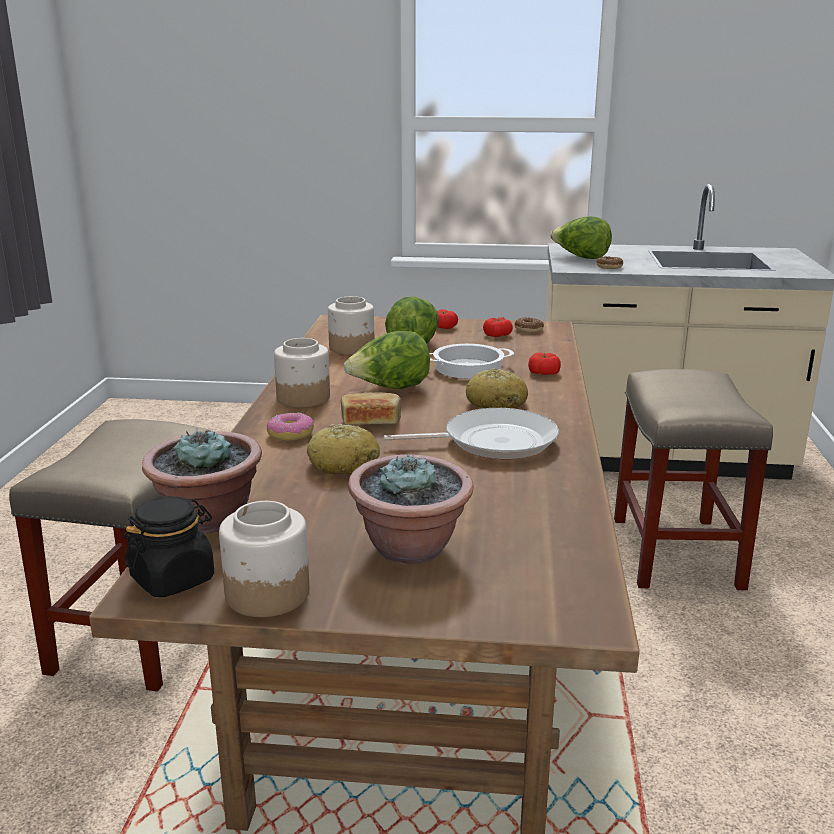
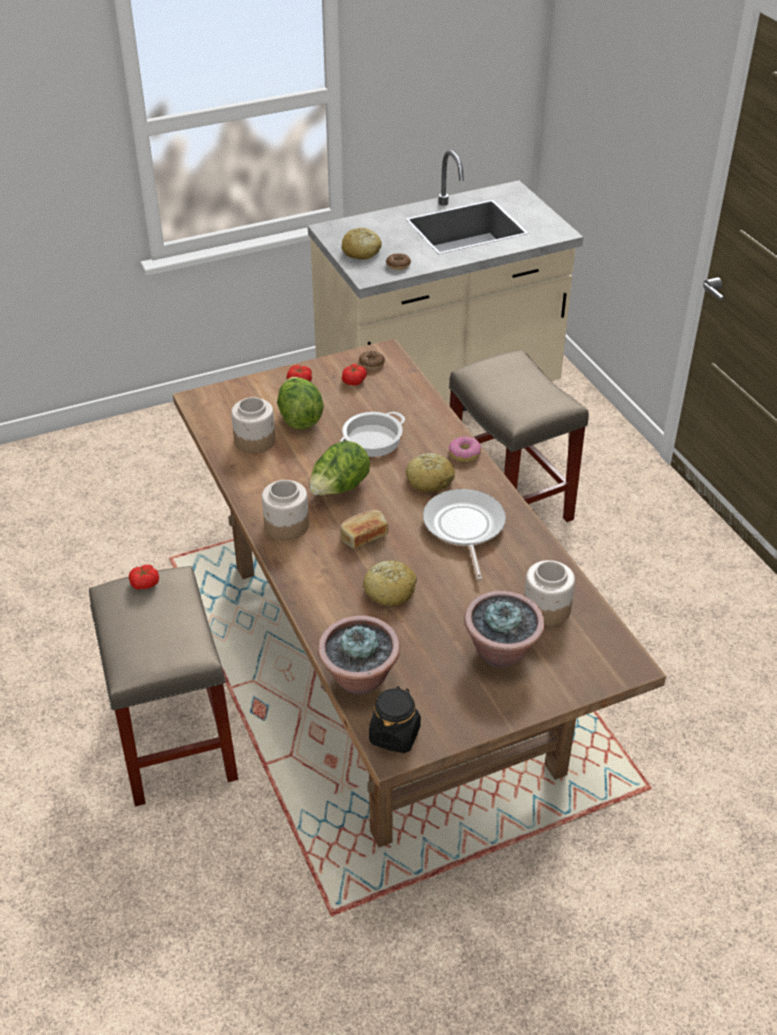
camera: 30 degrees left, 20 degrees up
jar [219,501,309,617] -> jar moved to [524,560,575,626]
donut [267,412,314,441] -> donut moved to [449,436,481,462]
frying pan [384,408,559,459] -> frying pan turned 60 degrees counterclockwise [423,489,506,581]
tomato [528,353,561,375] -> tomato moved to [129,564,159,590]
lettuce [550,216,612,259] -> bread [341,227,382,260]

